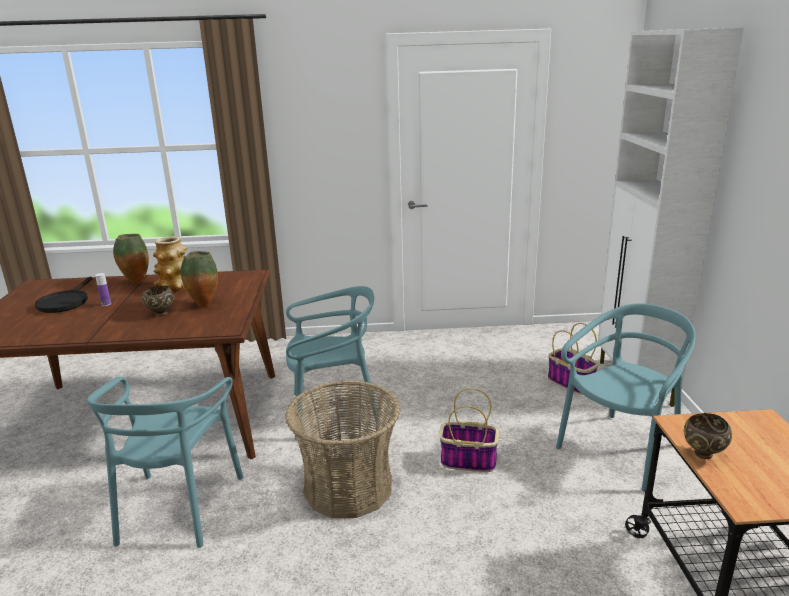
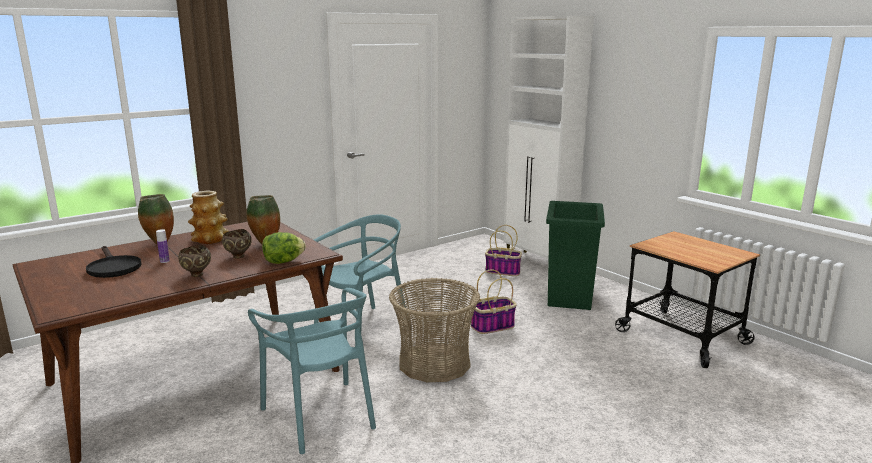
camera: 35 degrees left, 5 degrees down
turquoise chair [556,303,696,492] -> green trash can [546,201,605,310]
brown bowl [684,413,732,459] -> brown bowl moved to [178,245,211,277]
none -> lettuce [262,232,306,264]

